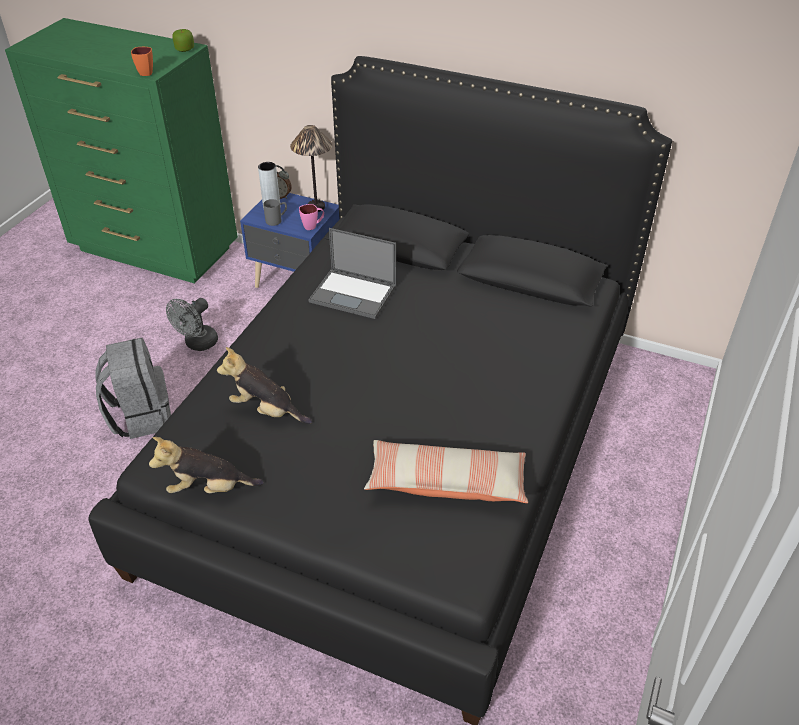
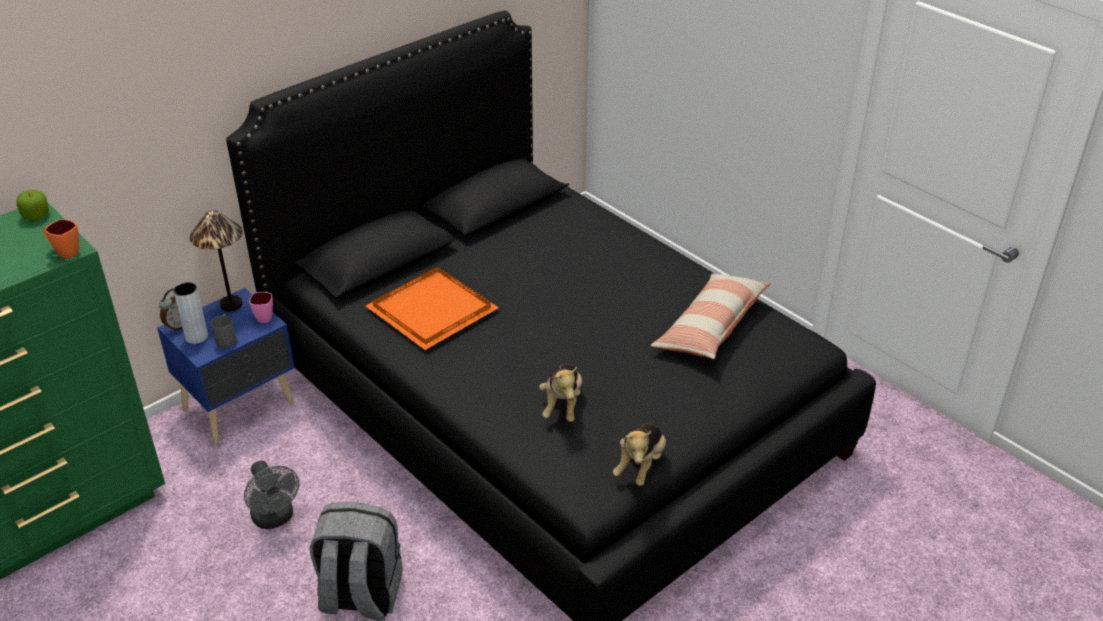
camera: 65 degrees left, 5 degrees down
plush toy [217,347,312,424] -> plush toy turned 45 degrees counterclockwise [539,364,582,422]
laptop [309,228,396,319] -> orange tray [366,267,499,350]

